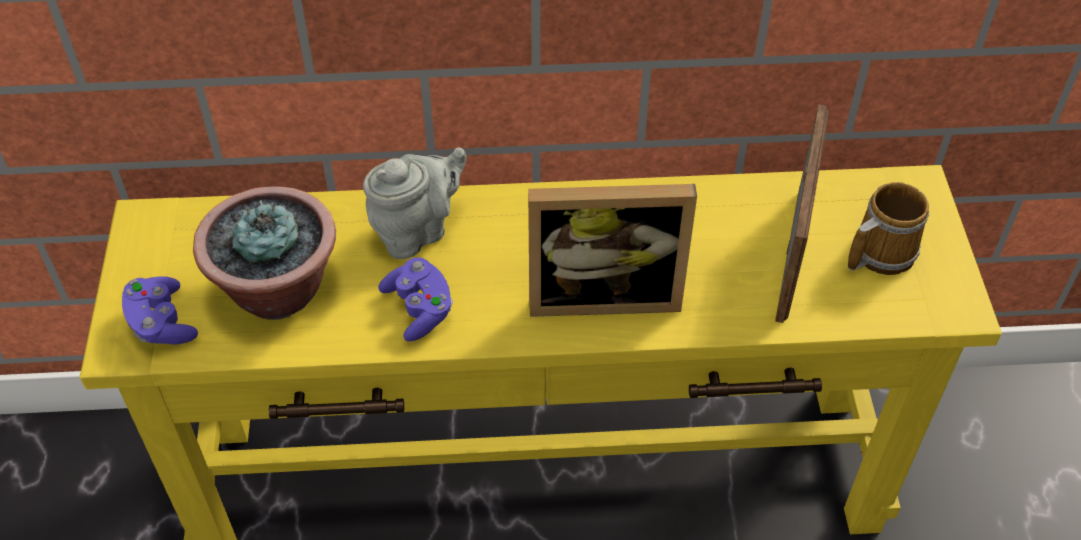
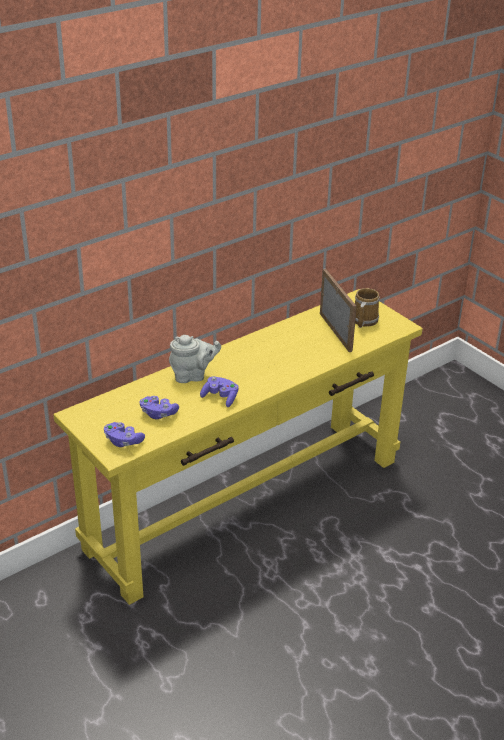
camera: 35 degrees left, 15 degrees down
potted plant [193,186,336,320] -> purple game controller [139,396,179,419]
grey teapot [363,147,466,259] -> grey teapot turned 60 degrees clockwise [169,335,221,383]
picture frame [528,184,697,317] -> none

